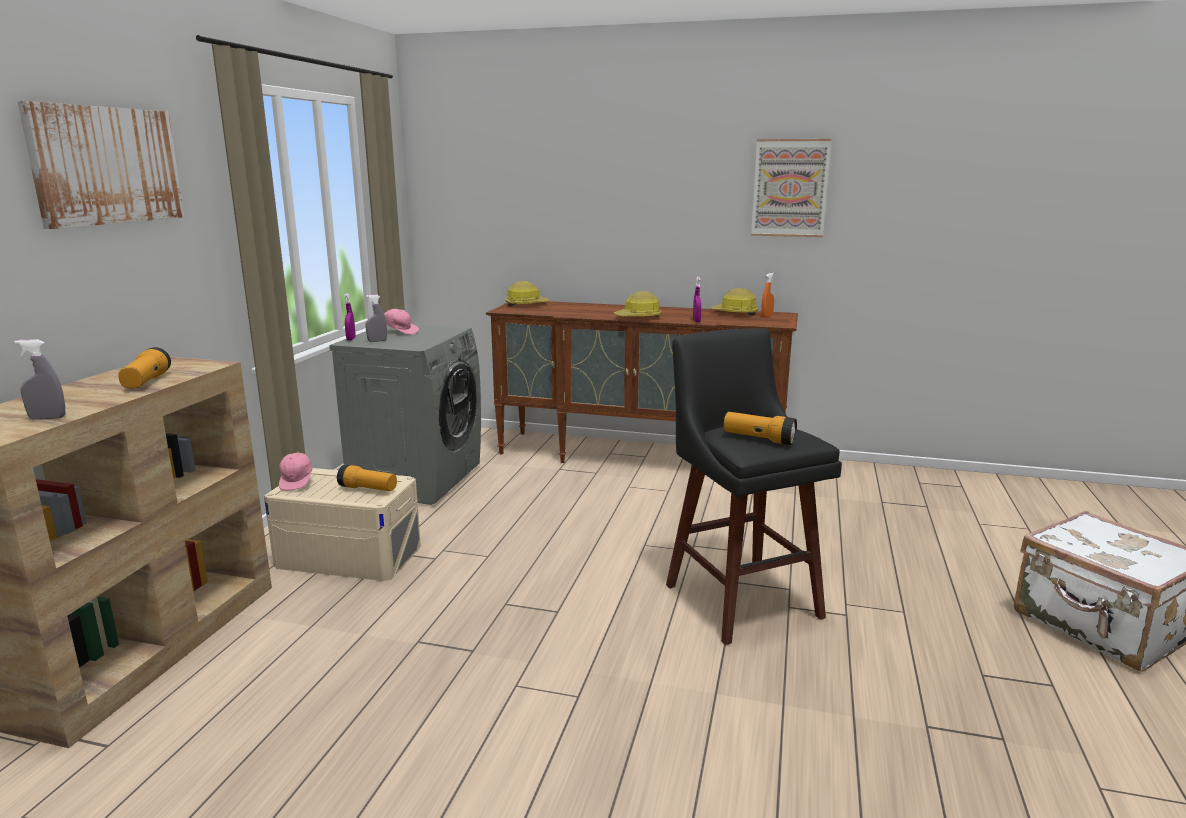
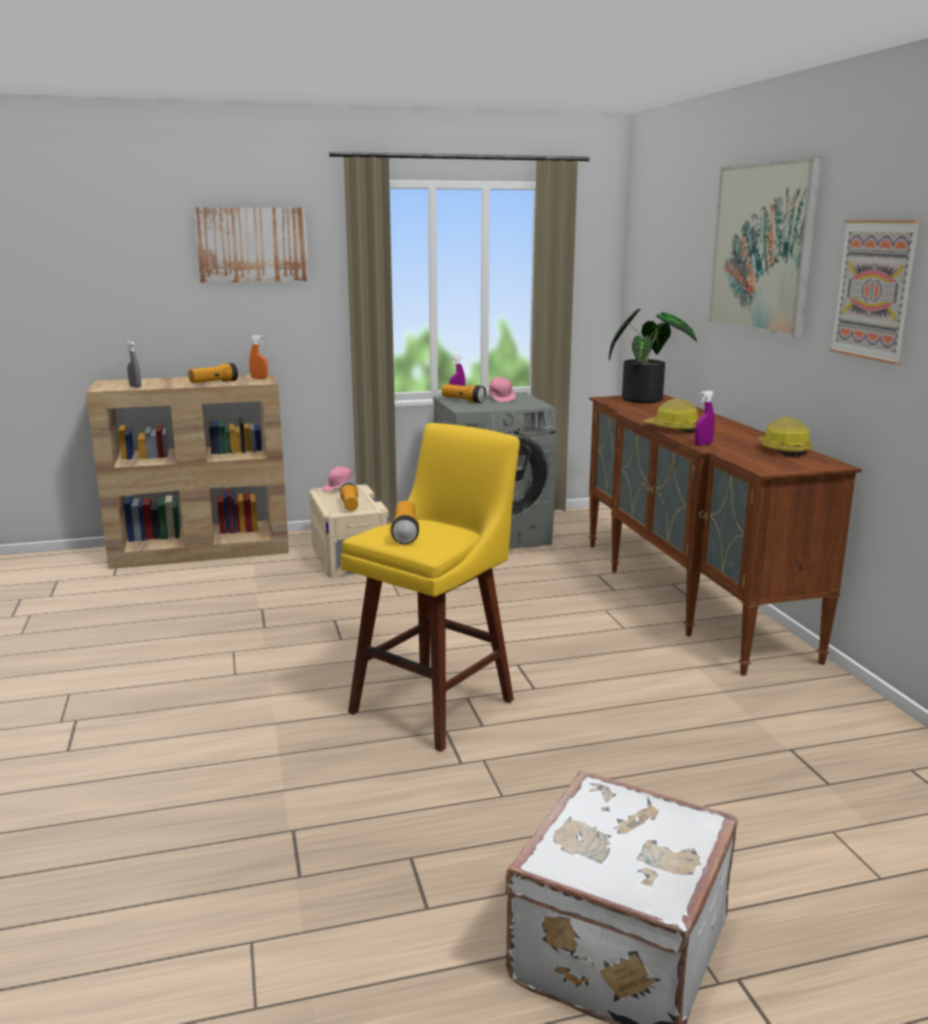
camera: 60 degrees right, 0 degrees up
grey spray bottle [366,295,387,342] -> flashlight [442,384,486,403]
hard hat [505,281,550,307] -> potted plant [609,309,697,403]
black stool [666,328,842,645] -> yellow stool [341,423,520,752]
orange spray bottle [761,273,774,317] -> orange spray bottle moved to [249,335,268,379]
none -> picture [708,157,822,339]

